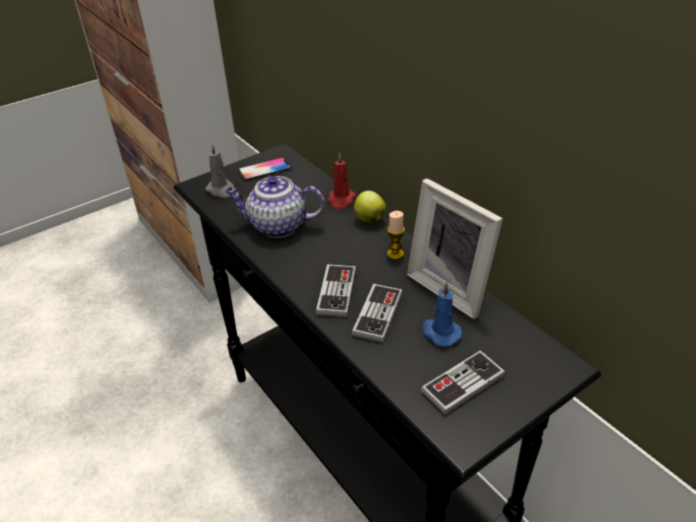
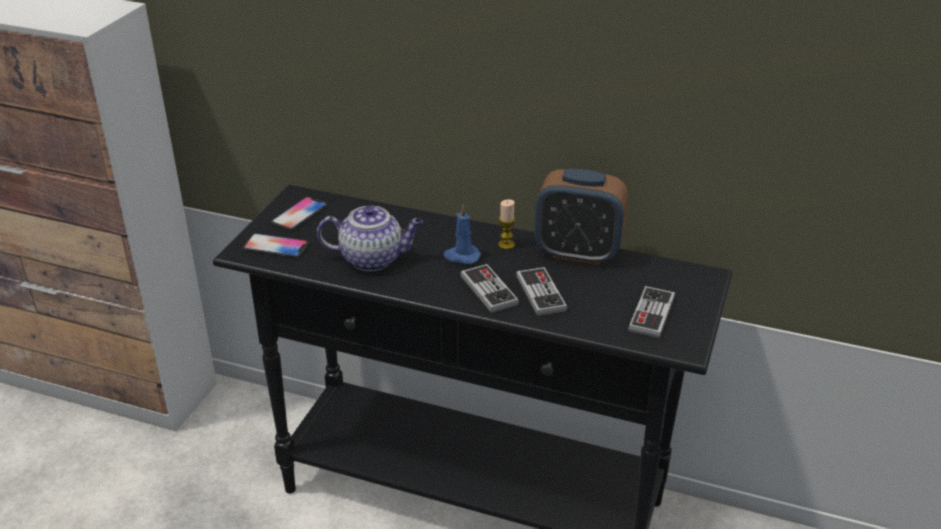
camera: 35 degrees left, 5 degrees down
grey candle [205,144,235,198] -> phone [243,233,309,258]
teapot [225,176,325,238] -> teapot turned 150 degrees counterclockwise [317,206,423,271]
red candle [328,152,356,210] -> none
apple [354,191,386,223] -> none
picture frame [407,178,503,319] -> alarm clock [534,169,628,265]
blue candle [423,281,462,347] -> blue candle moved to [443,205,481,264]

